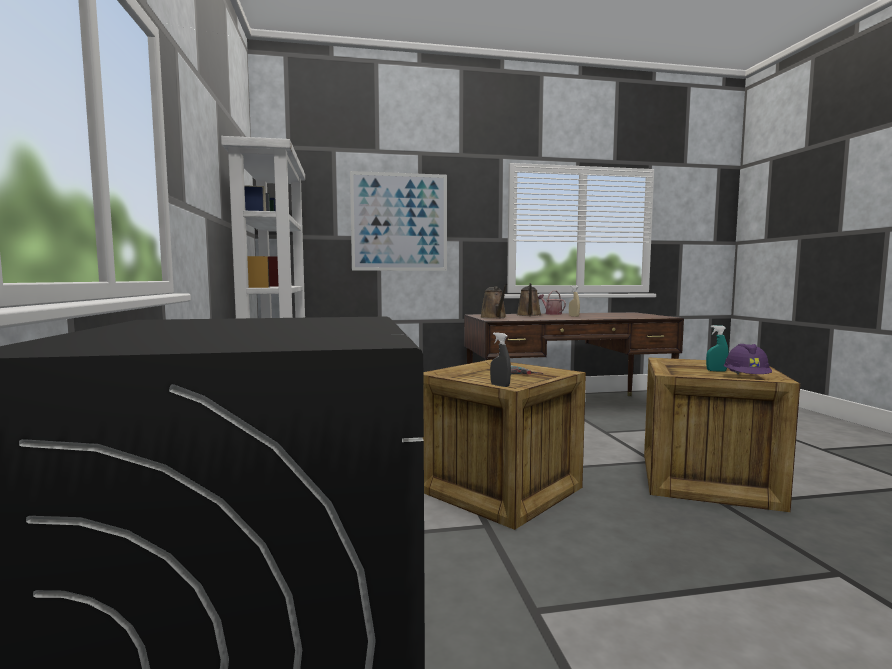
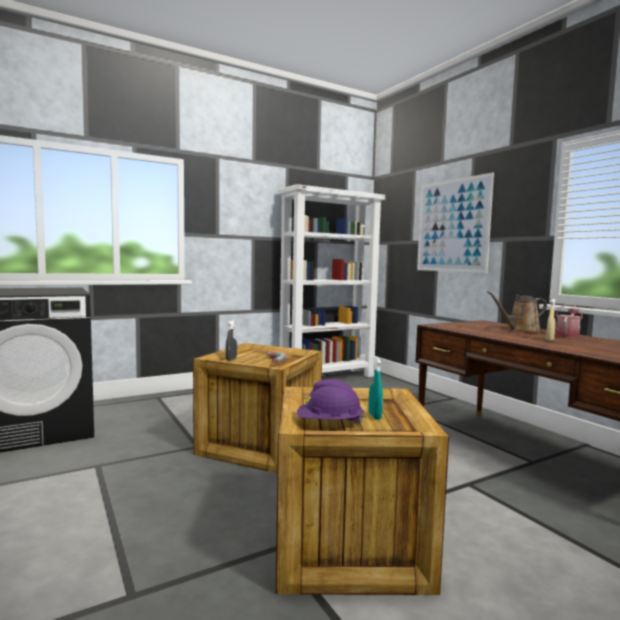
camera: 70 degrees right, 0 degrees up
brown watering can [480,284,508,319] -> none

